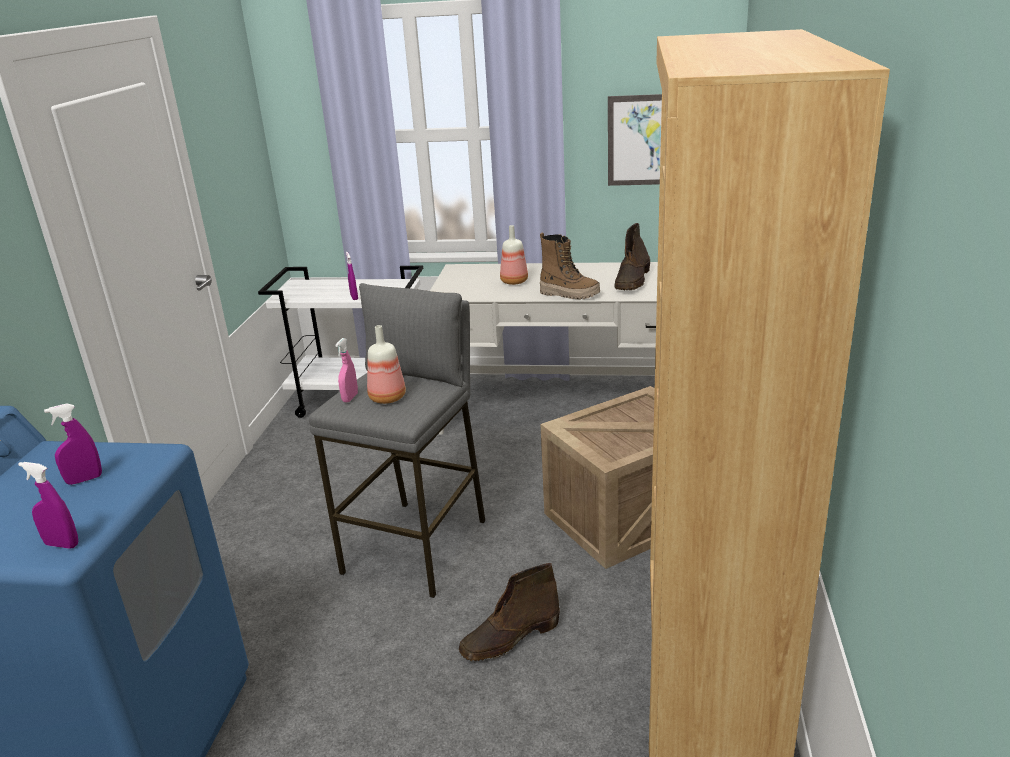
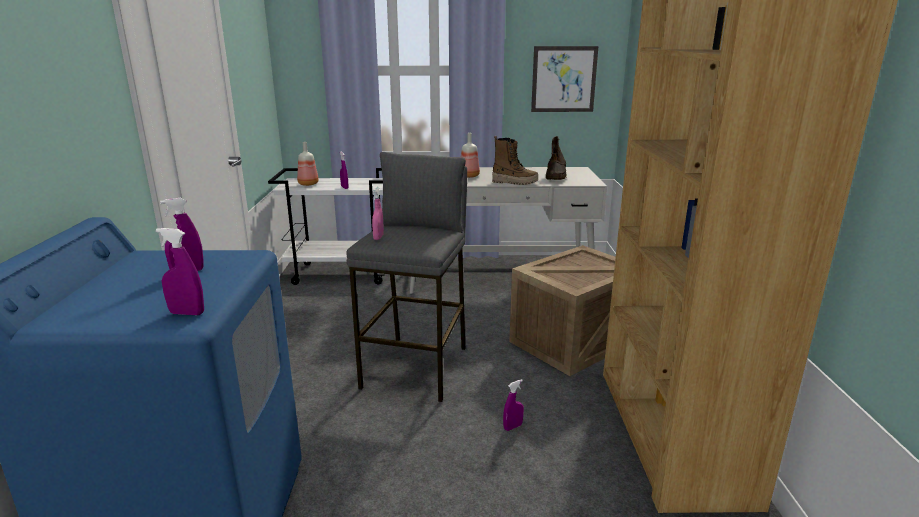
camera: 10 degrees left, 5 degrees down
bottle [367,325,406,404] -> bottle moved to [297,142,319,186]
brown boot [459,563,560,661] -> purple spray bottle [503,379,524,431]

